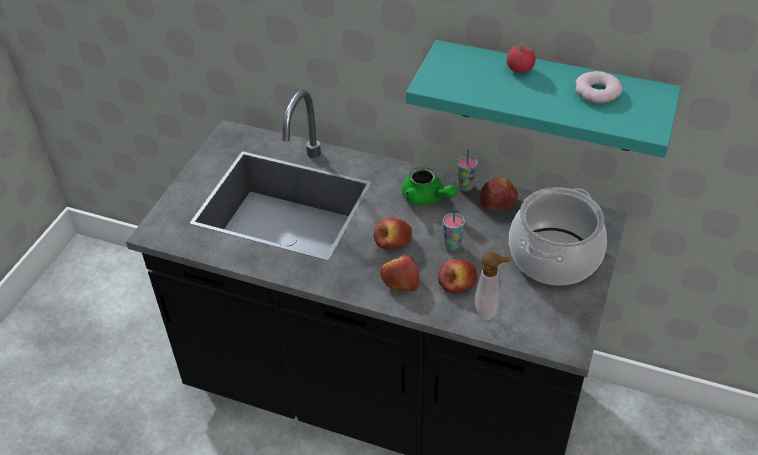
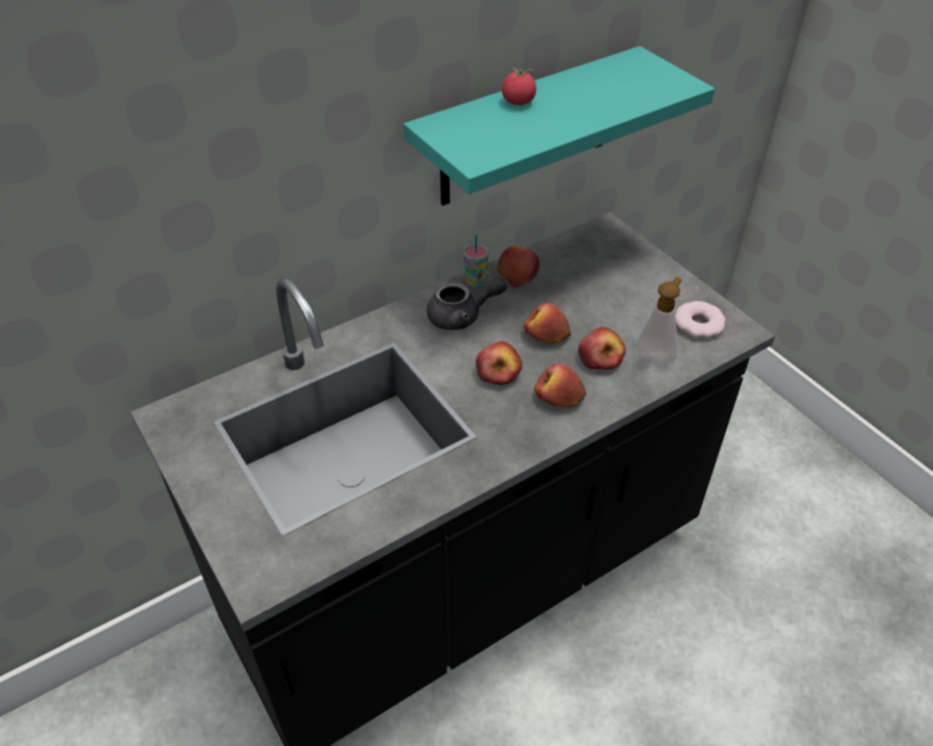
camera: 55 degrees left, 0 degrees up
green teapot [402,166,457,205] -> grey teapot [427,277,507,330]
cup [443,207,465,251] -> apple [524,303,571,344]
cooking pot [509,187,607,286] -> none
donut [575,71,622,103] -> donut moved to [675,301,726,338]

